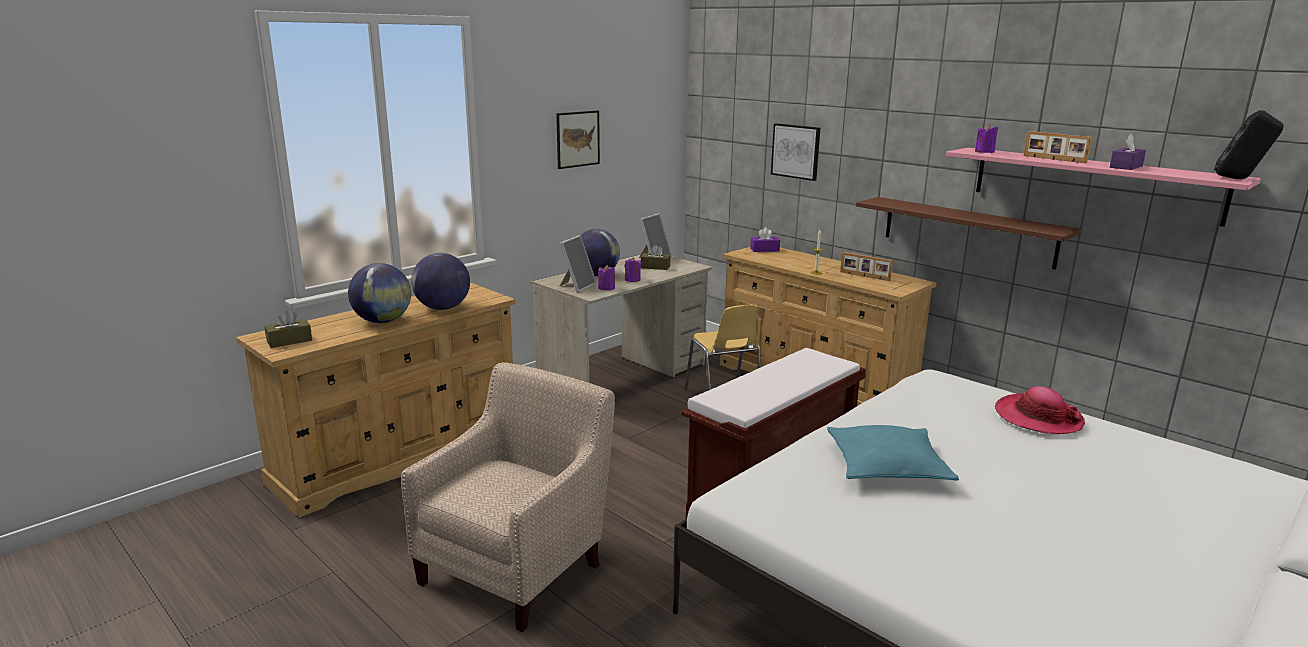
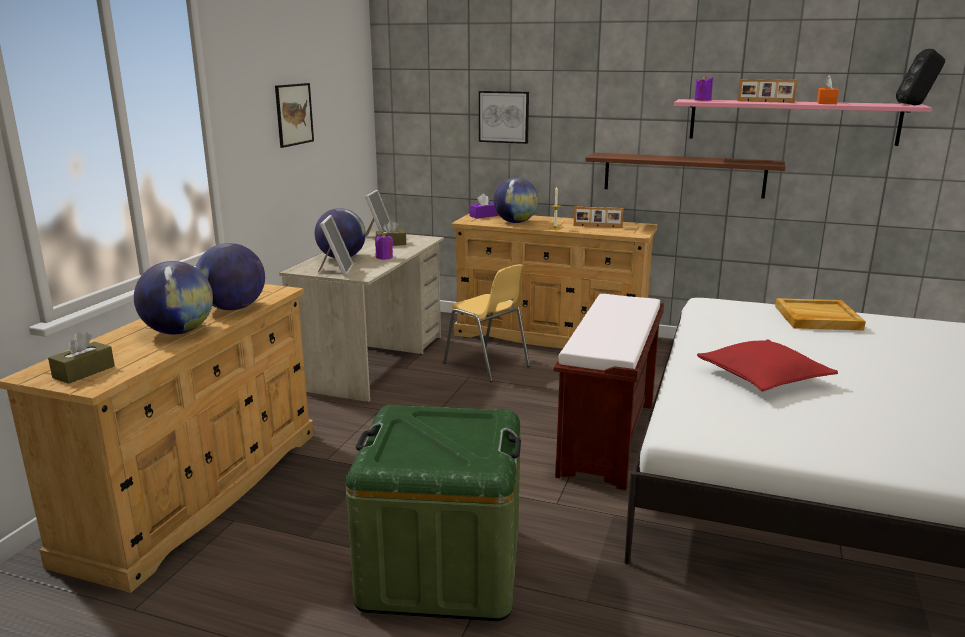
camera: 25 degrees left, 0 degrees up
beige armchair [401,362,615,632] -> green storage box [345,405,521,621]
purple candle [598,265,615,290] -> none
turquoise pillow [827,425,959,481] -> red pillow [697,340,838,391]
hat [995,386,1085,434] -> beige tray [775,298,866,331]
purple tissue box [1110,134,1146,170] -> orange tissue box [817,75,839,104]
none -> globe [494,178,538,223]

